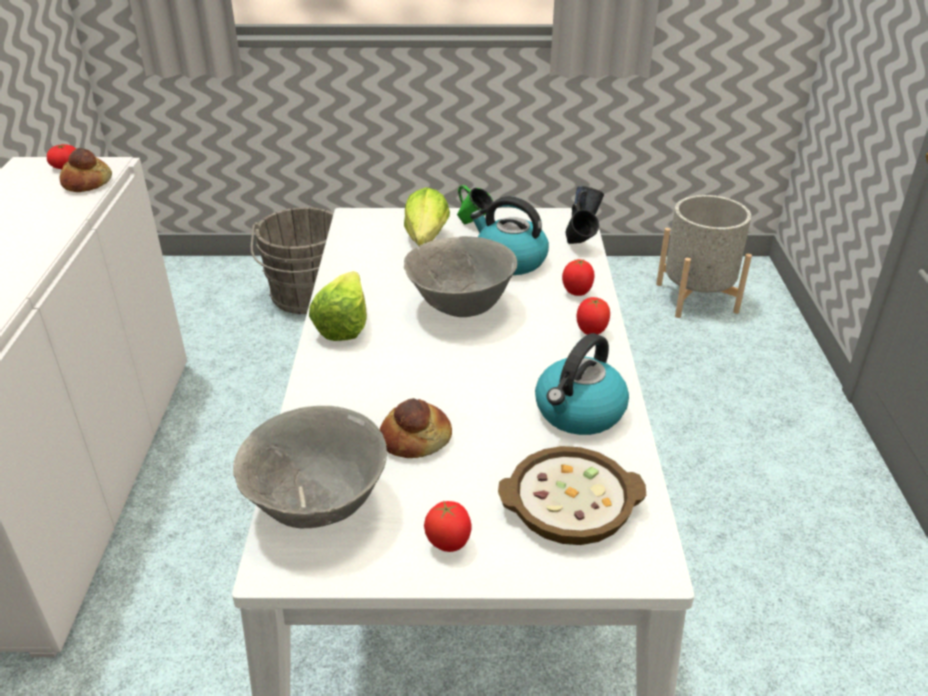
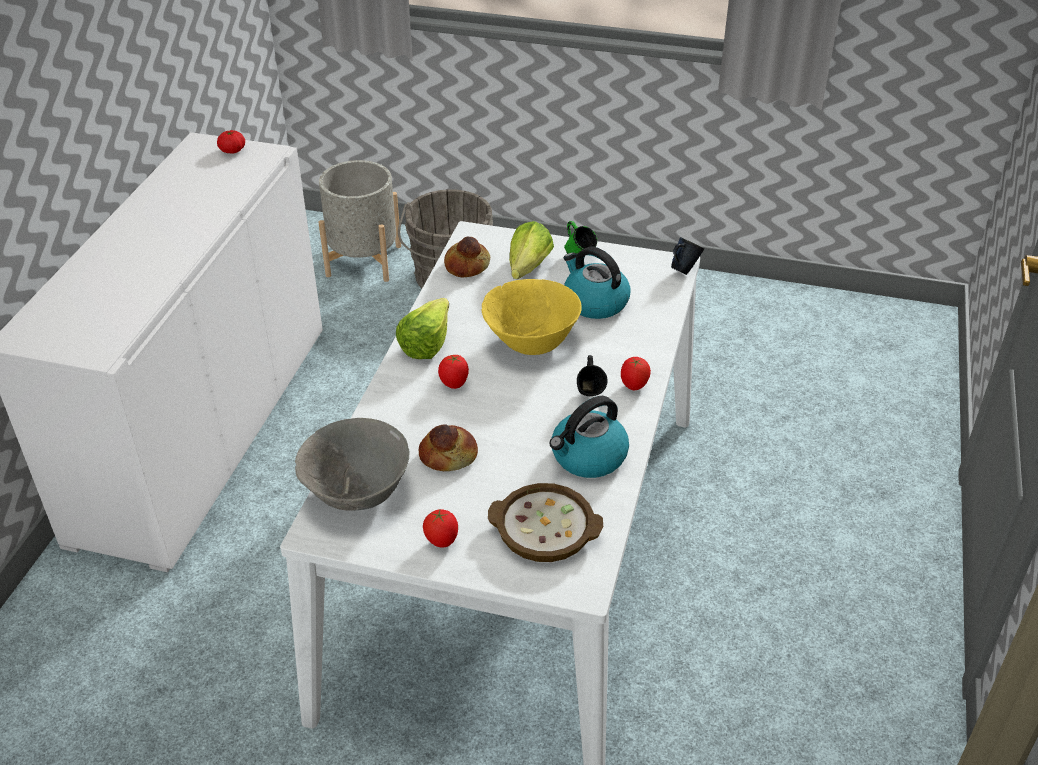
camera: 15 degrees right, 5 degrees up
bread [59,148,112,192] -> bread moved to [444,236,490,278]
grey bowl [404,236,517,317] -> yellow bowl [481,279,582,355]
tomato [562,259,595,296] -> tomato moved to [438,355,469,389]
black mug [566,203,599,244] -> black mug moved to [577,355,608,396]
grey planter [656,195,752,318] -> grey planter moved to [318,160,401,282]

